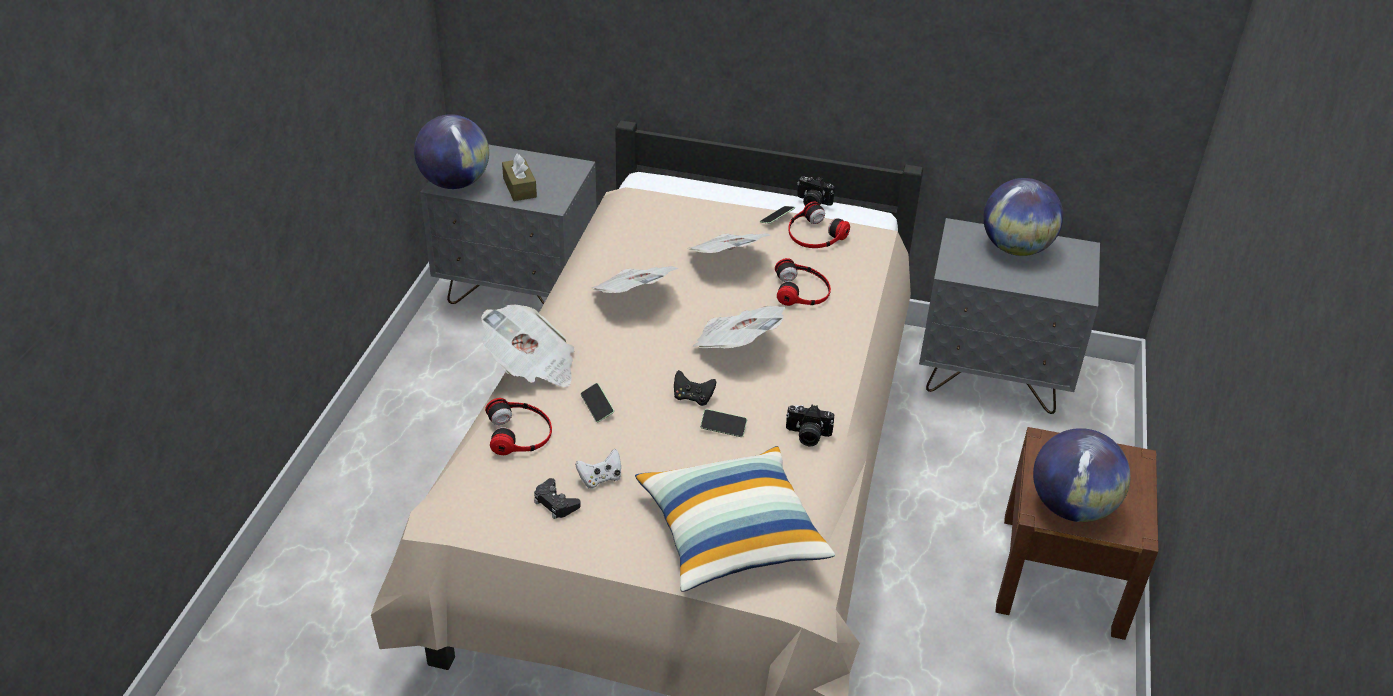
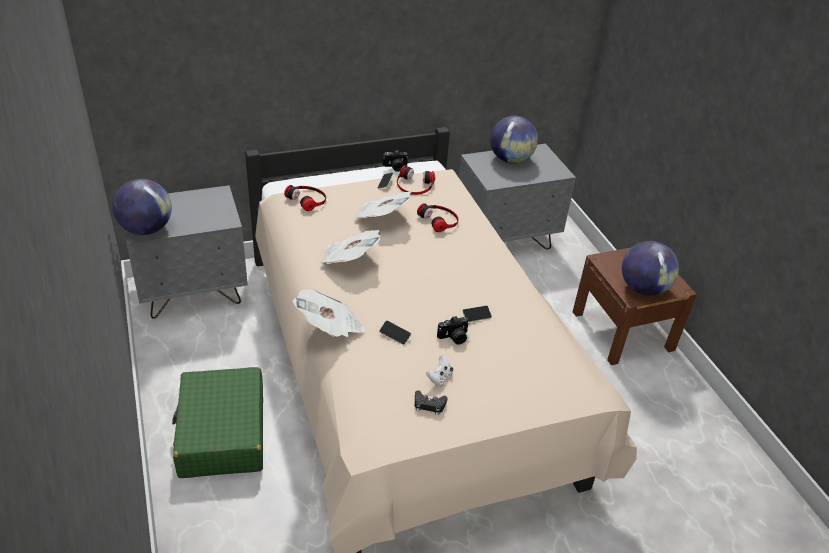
camera: 35 degrees left, 0 degrees up
headphones [485,398,552,455] -> headphones moved to [284,185,326,211]
brown tissue box [502,153,537,201] -> none
pillow [635,446,835,592] -> none
black game controller [674,370,716,406] -> none
newspaper [692,306,786,348] -> none
camera [786,405,835,446] -> camera moved to [437,316,469,345]
none -> green suitcase [172,367,263,478]

